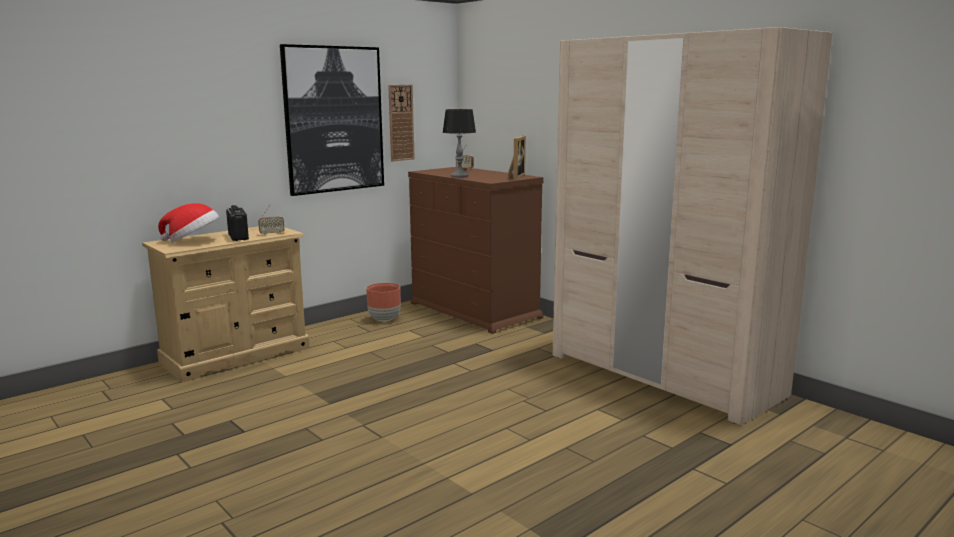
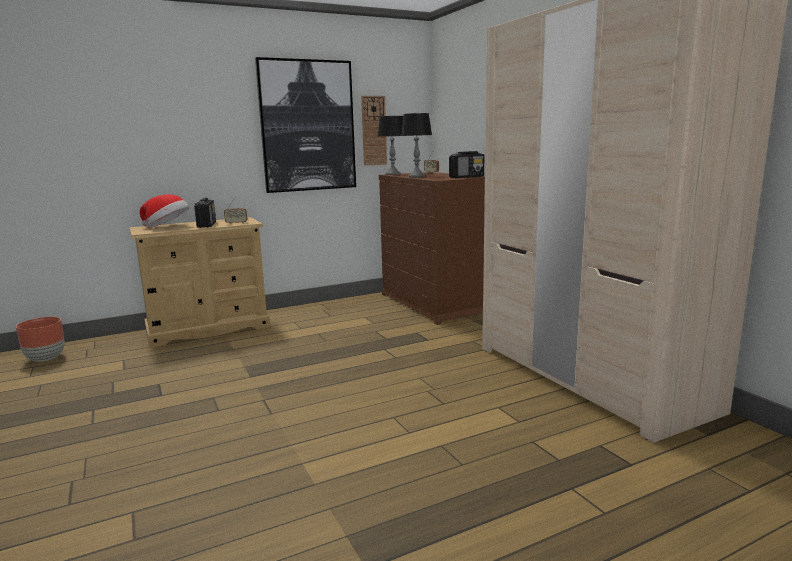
camera: 15 degrees right, 0 degrees up
brown planter [366,283,401,322] -> brown planter moved to [16,317,65,362]
picture frame [507,136,526,180] -> radio [449,151,484,178]
none -> table lamp [378,116,403,175]

